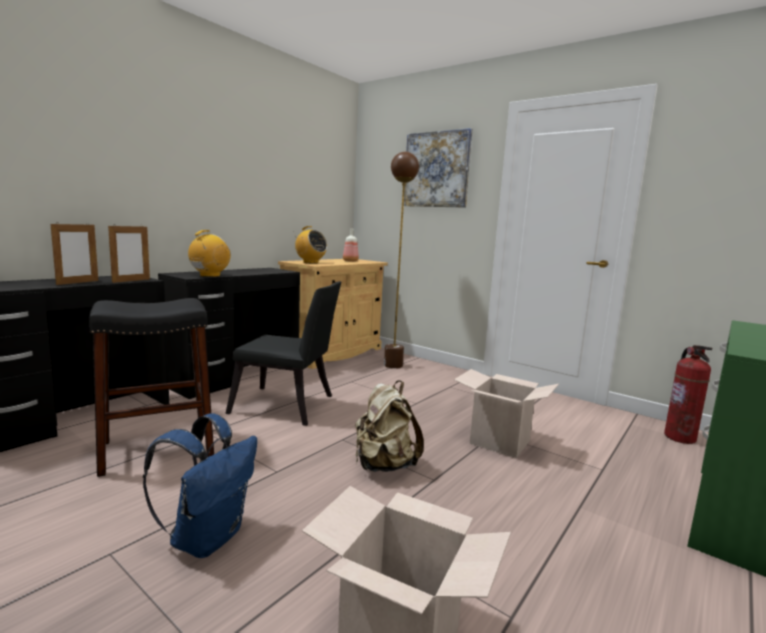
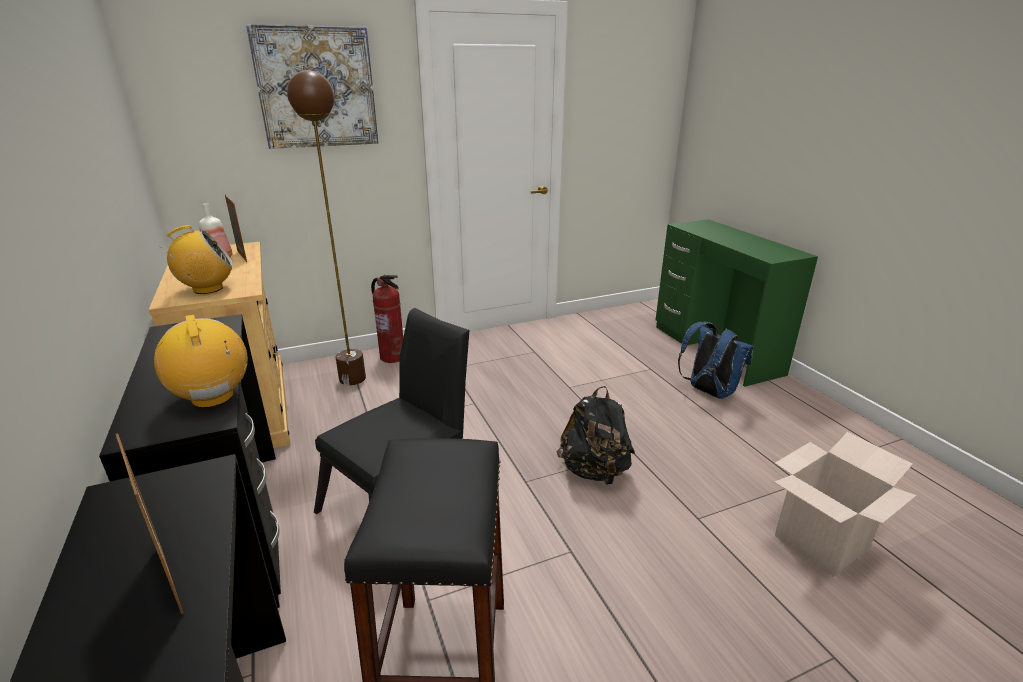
camera: 60 degrees left, 15 degrees up
picture frame [108,226,150,283] -> picture frame moved to [225,194,247,262]
blue backpack [143,413,257,558] -> blue backpack moved to [678,322,754,399]
beige backpack [355,380,424,472] -> black backpack [556,386,635,486]
cardboard box [454,369,559,458] -> none
fire extinguisher [664,345,712,444] -> fire extinguisher moved to [371,275,403,363]

